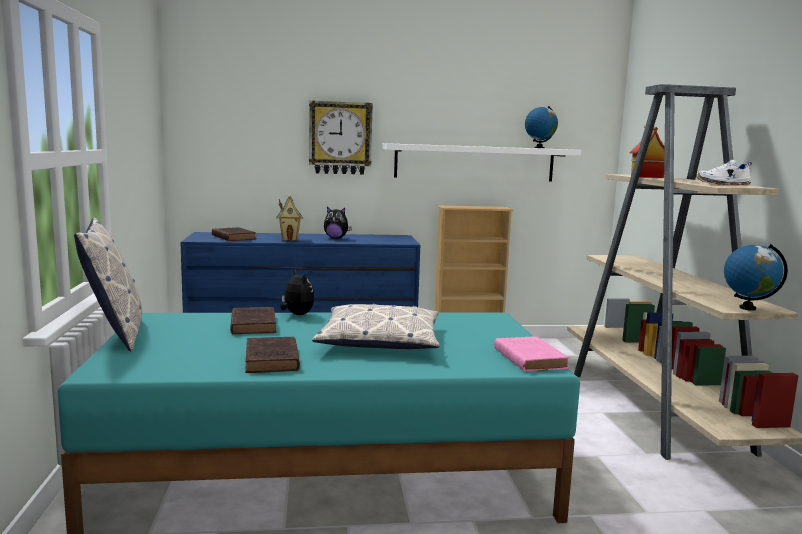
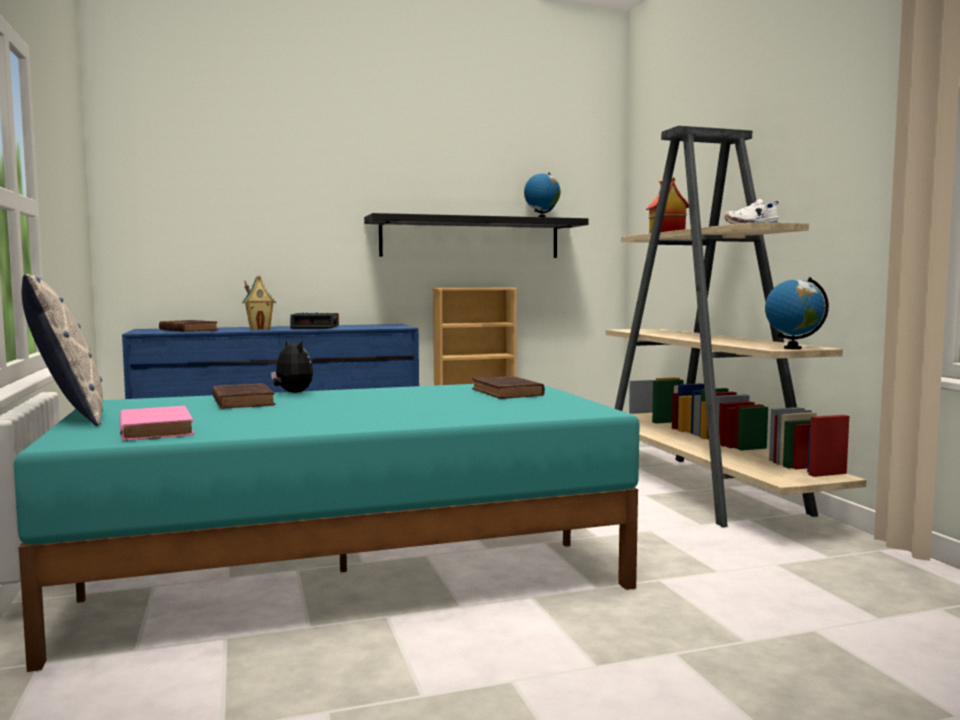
camera: 10 degrees left, 5 degrees down
brown book [245,336,300,373] -> brown book moved to [472,376,545,399]
wall clock [309,100,373,175] -> none
pillow [312,304,440,349] -> none
plush toy [324,207,352,238] -> alarm clock [290,312,339,329]
white shelf [382,143,581,181] -> black shelf [364,213,588,258]
pink book [494,336,570,372] -> pink book moved to [120,406,194,441]

